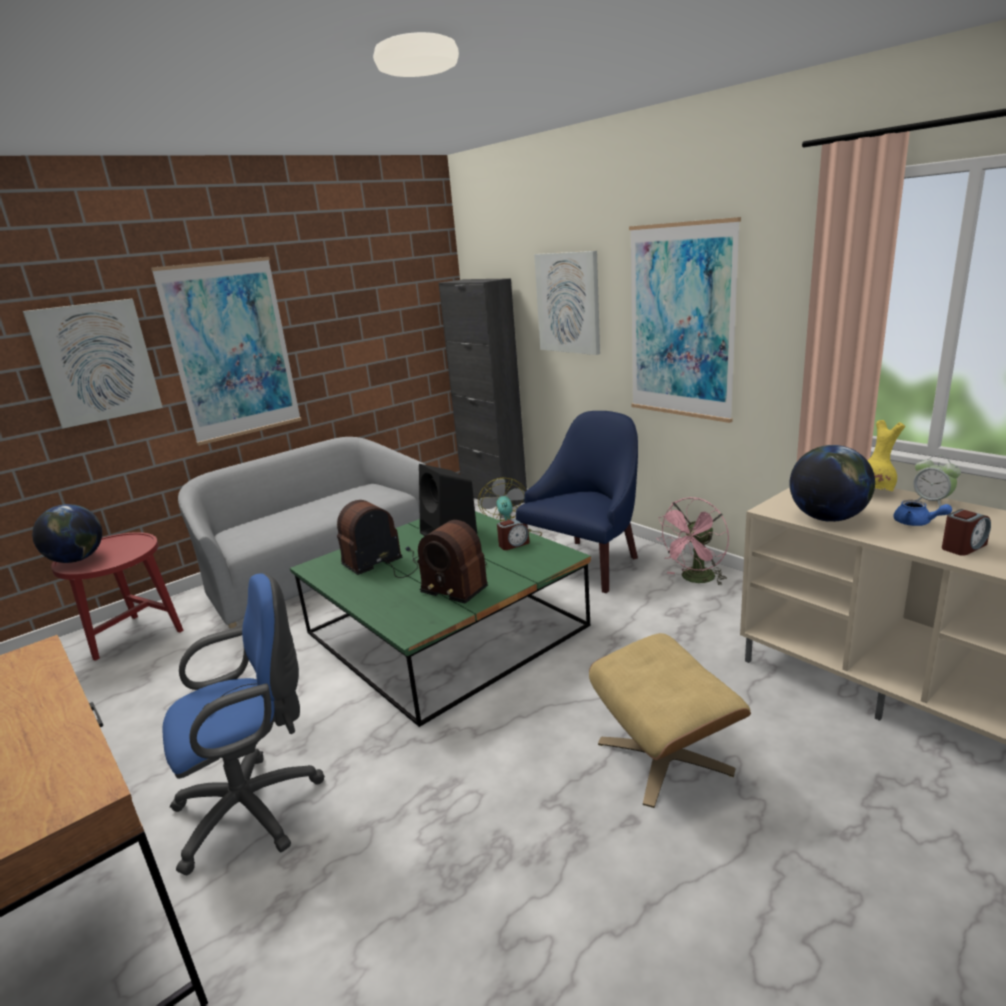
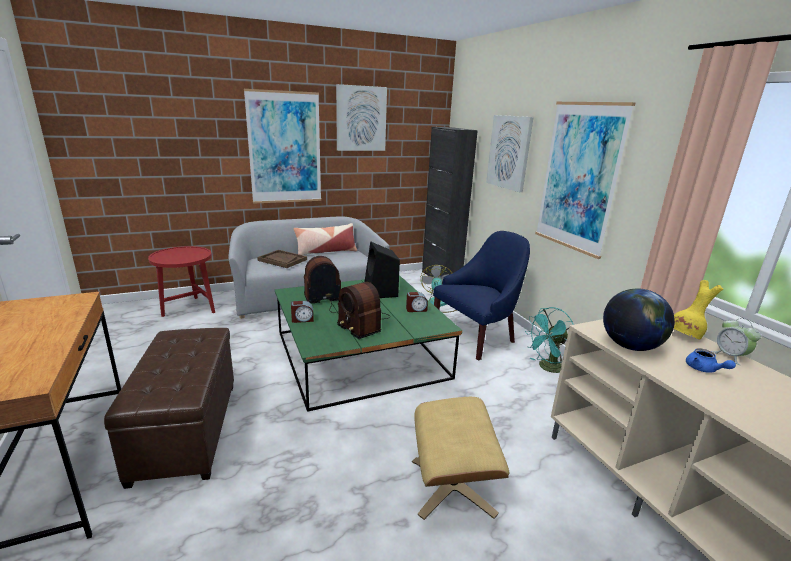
camera: 15 degrees right, 0 degrees up
picture [23,299,163,428] -> picture moved to [336,84,387,151]
globe [32,504,102,563] -> none
blue office chair [162,573,325,875] -> brown ottoman [104,328,234,489]
pink fan [656,497,729,585] -> turquoise fan [525,307,574,373]
alarm clock [942,509,991,556] -> alarm clock moved to [291,301,314,323]
none -> brown tray [257,250,307,268]
none -> pillow [293,223,357,255]

